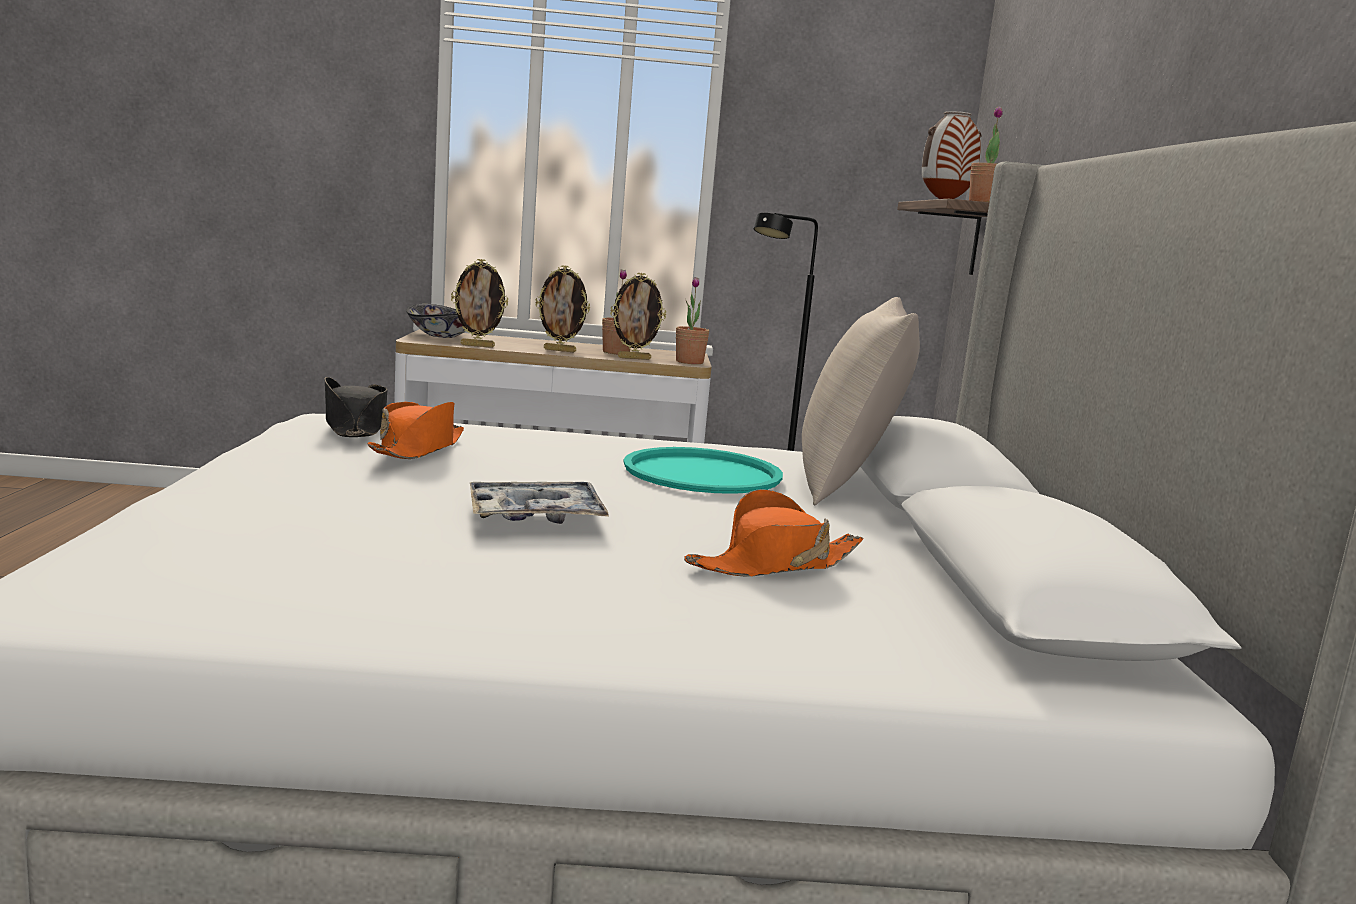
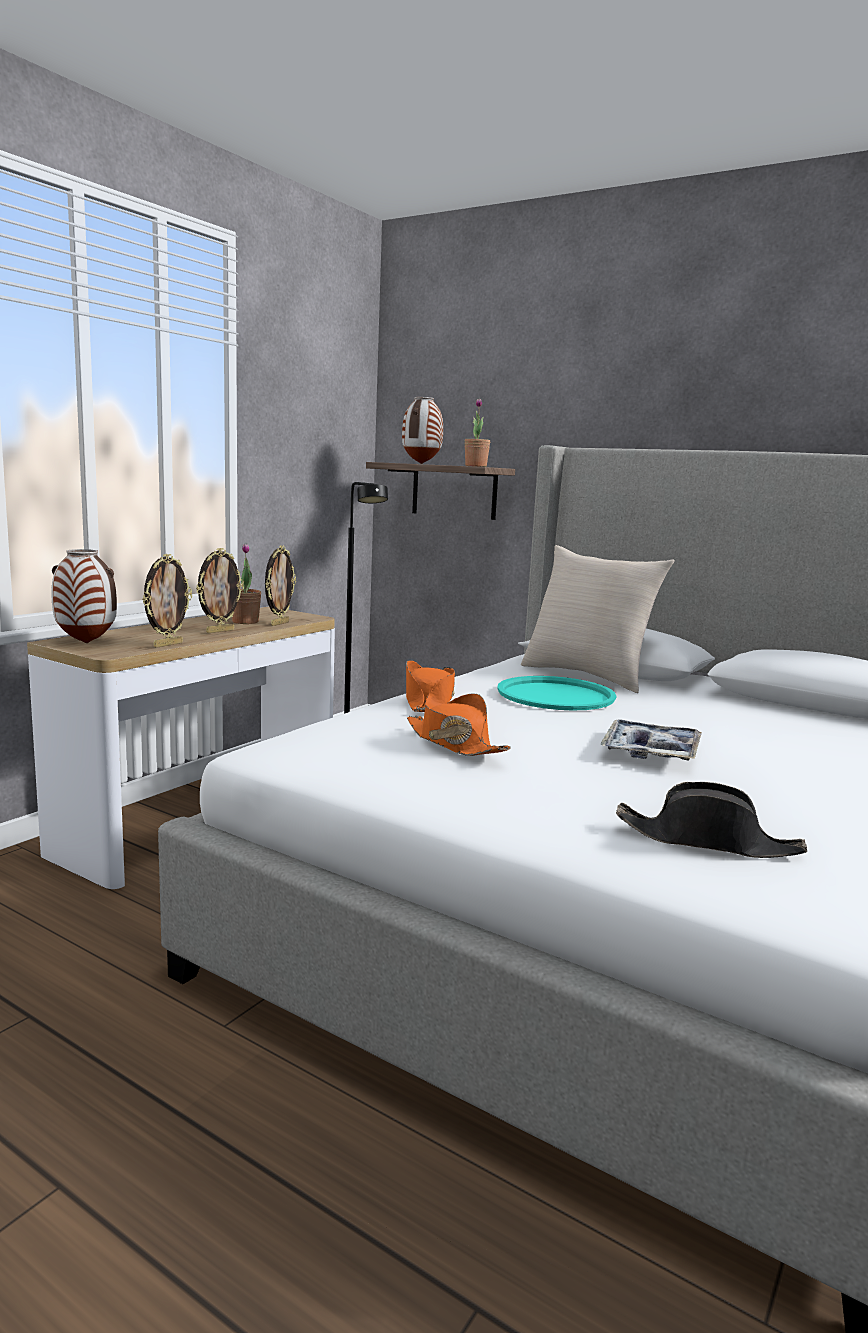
camera: 55 degrees left, 0 degrees up
black hat [325,377,387,437] -> black hat moved to [616,782,807,858]
bowl [406,304,464,338] -> vase [52,549,117,643]
potted plant [676,277,709,364] -> none
orange hat [684,489,863,577] -> orange hat moved to [406,660,455,712]

